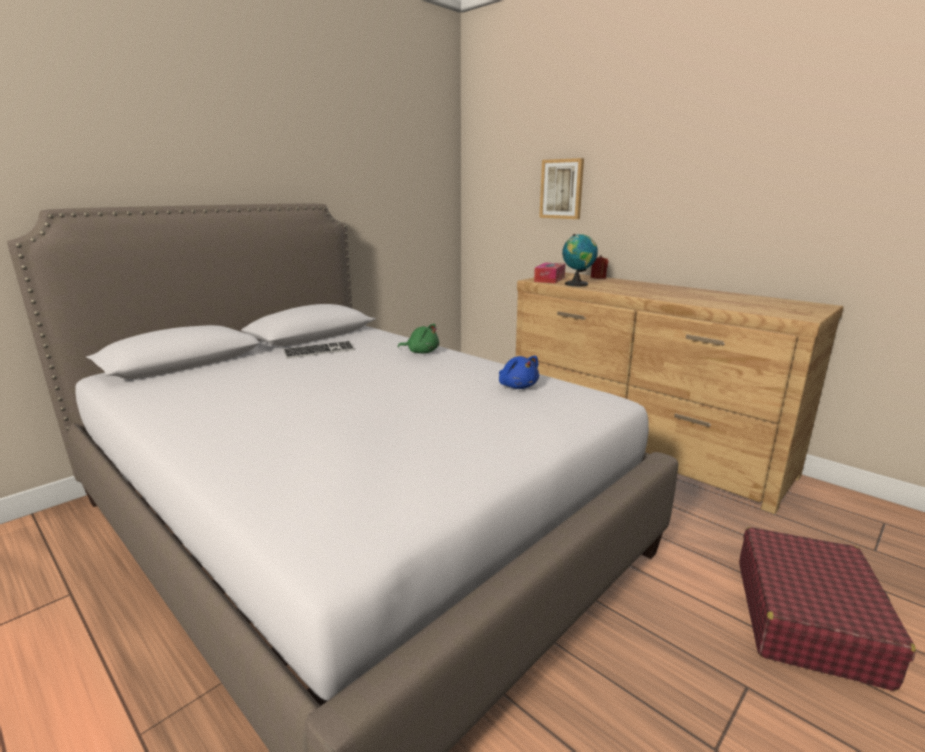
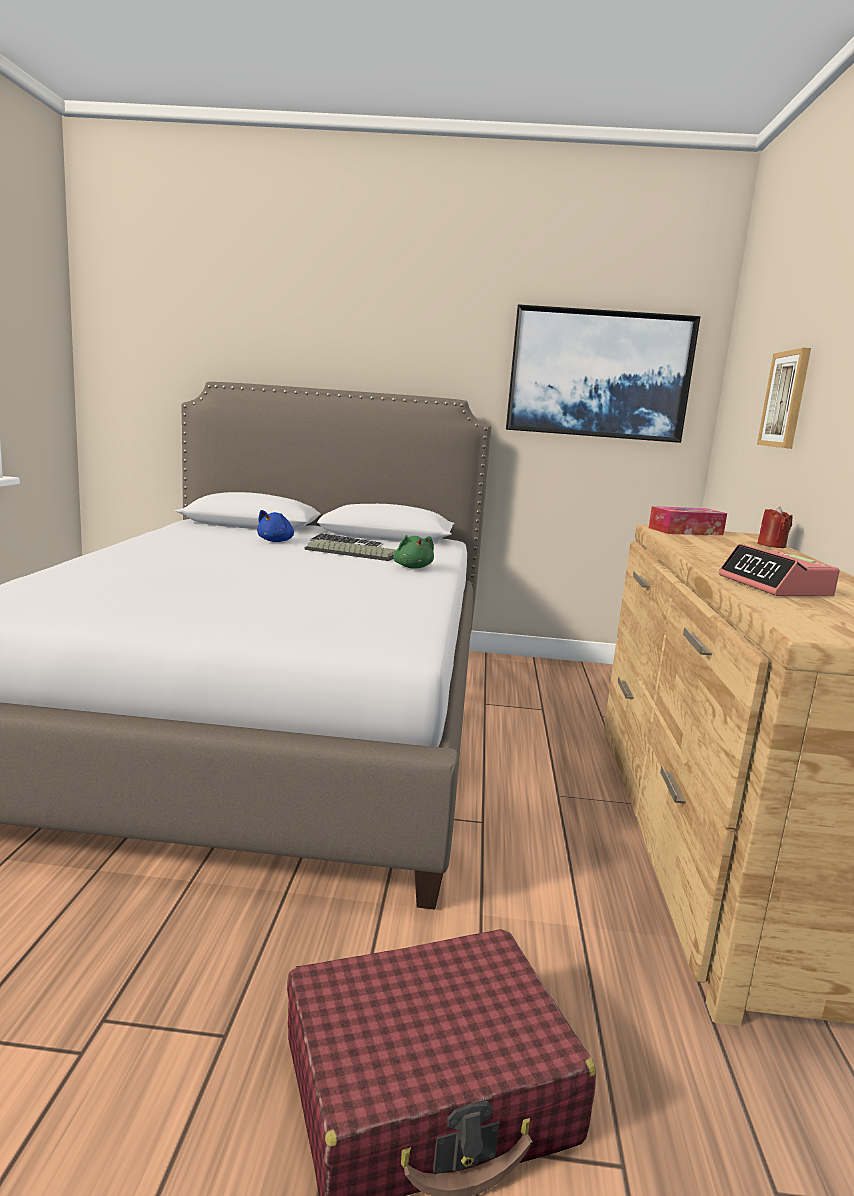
camera: 50 degrees right, 5 degrees down
blue plush toy [499,356,539,389] -> blue plush toy moved to [257,510,294,542]
globe [562,234,598,286] -> none
none -> keyboard [304,539,397,561]
none -> picture [506,304,700,443]
none -> alarm clock [718,544,840,596]

